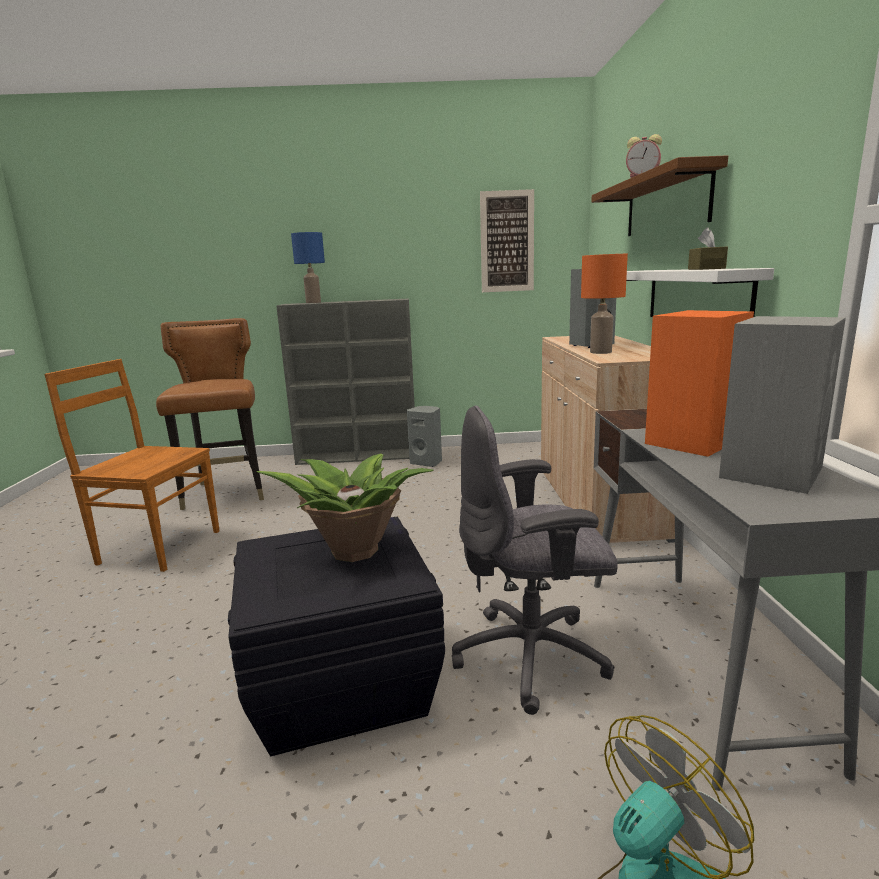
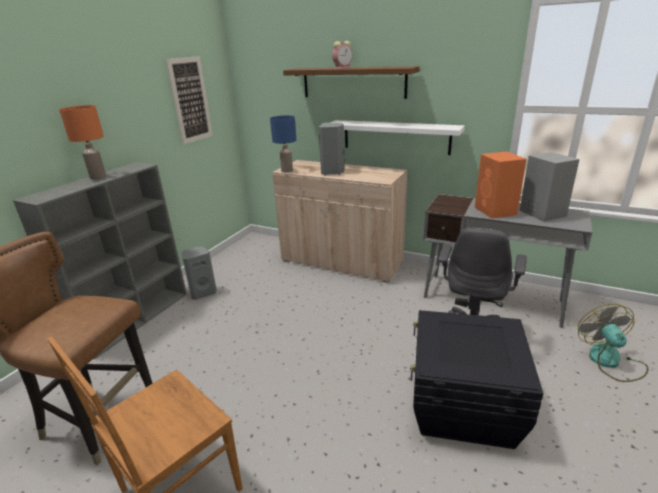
camera: 60 degrees left, 10 degrees up
potted plant [257,454,433,562] -> none
blue table lamp [291,232,325,303] -> blue table lamp moved to [270,115,296,173]
orange table lamp [581,254,628,354] -> orange table lamp moved to [59,105,106,180]
brown tissue box [688,227,728,270] -> none

